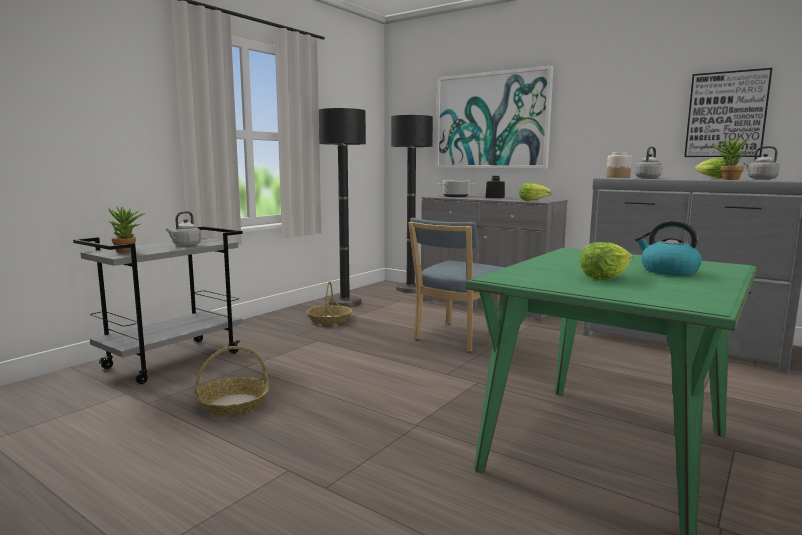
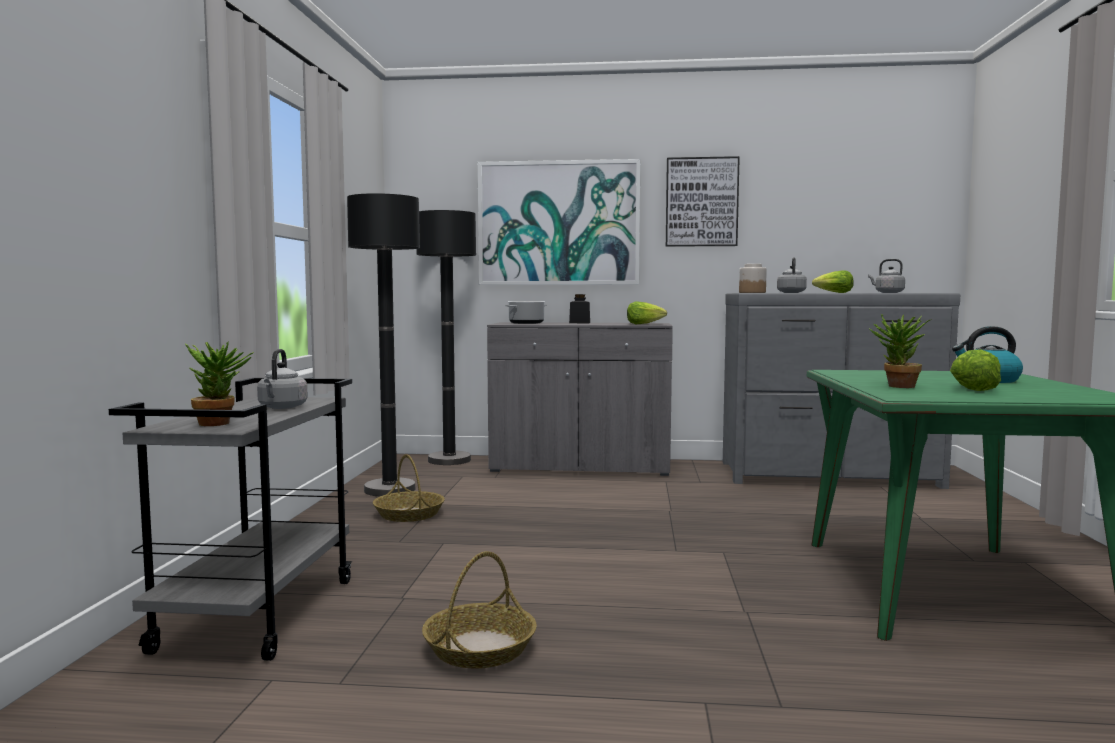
camera: 30 degrees left, 5 degrees down
blue chair [408,218,505,352] -> none
picture [684,68,772,157] -> picture moved to [666,156,740,247]
potted plant [712,137,749,180] -> potted plant moved to [869,314,932,388]

